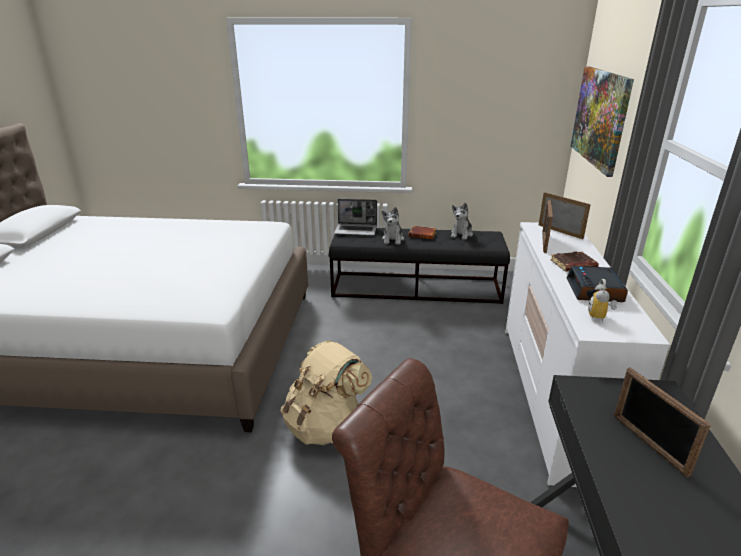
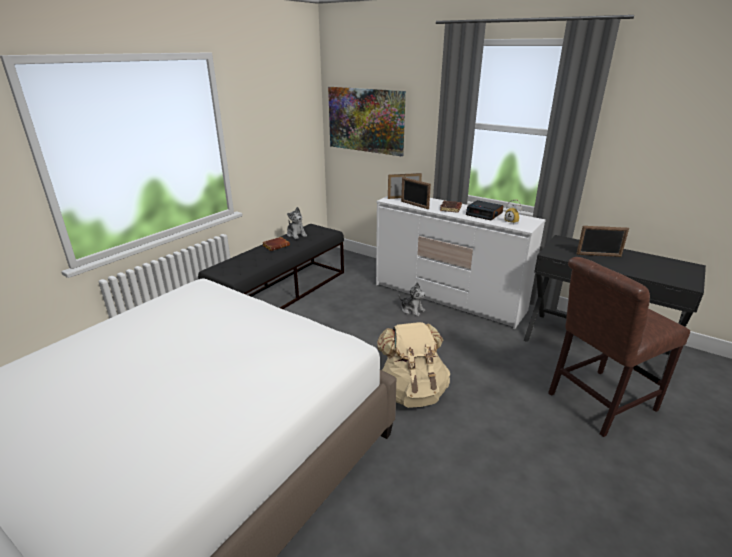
camera: 60 degrees left, 0 degrees up
laptop [334,199,377,236] -> none
plush toy [382,207,404,245] -> plush toy moved to [398,282,426,316]

